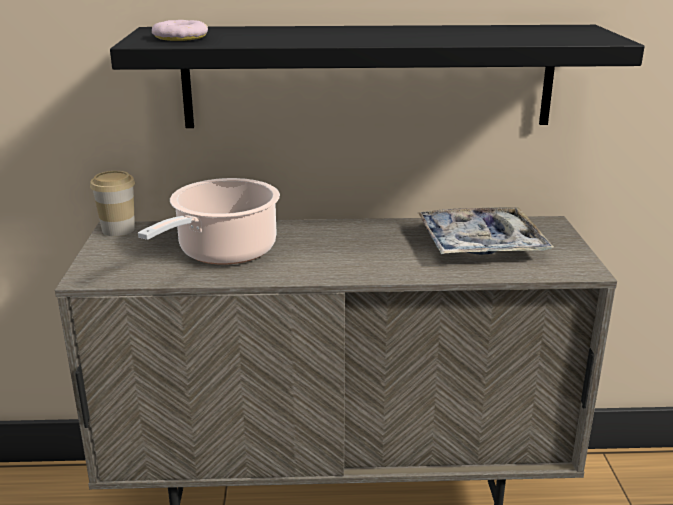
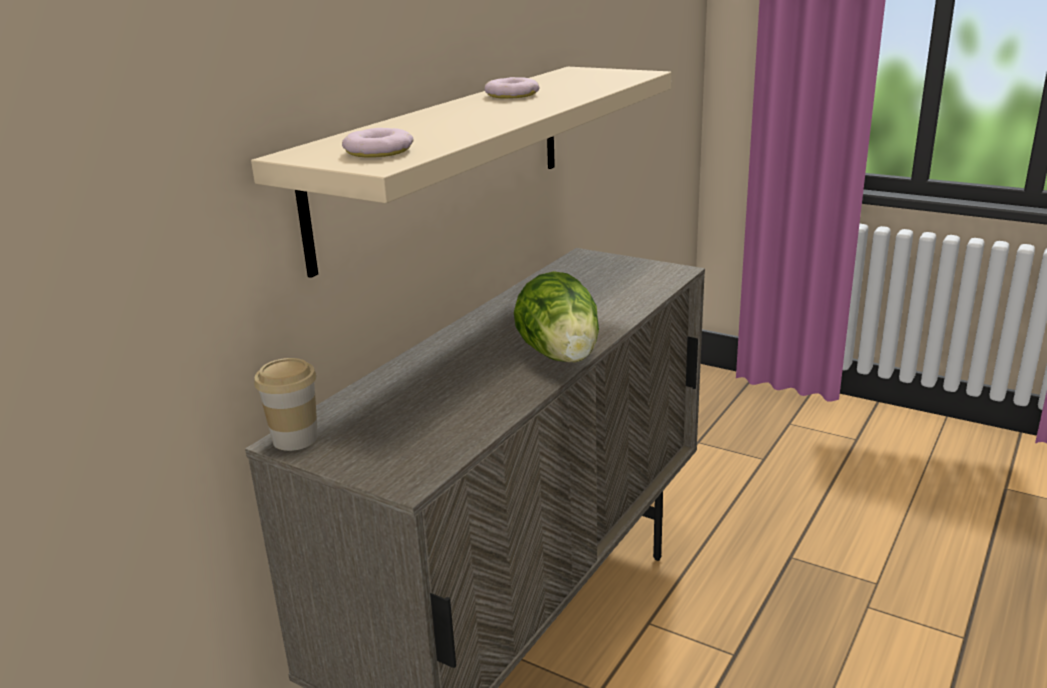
camera: 55 degrees left, 0 degrees up
black shelf [110,25,645,128] -> beige shelf [251,67,671,278]
cooking pot [138,178,280,265] -> none
tray [417,207,554,254] -> none
none -> donut [484,77,539,99]
none -> lettuce [514,271,599,362]

